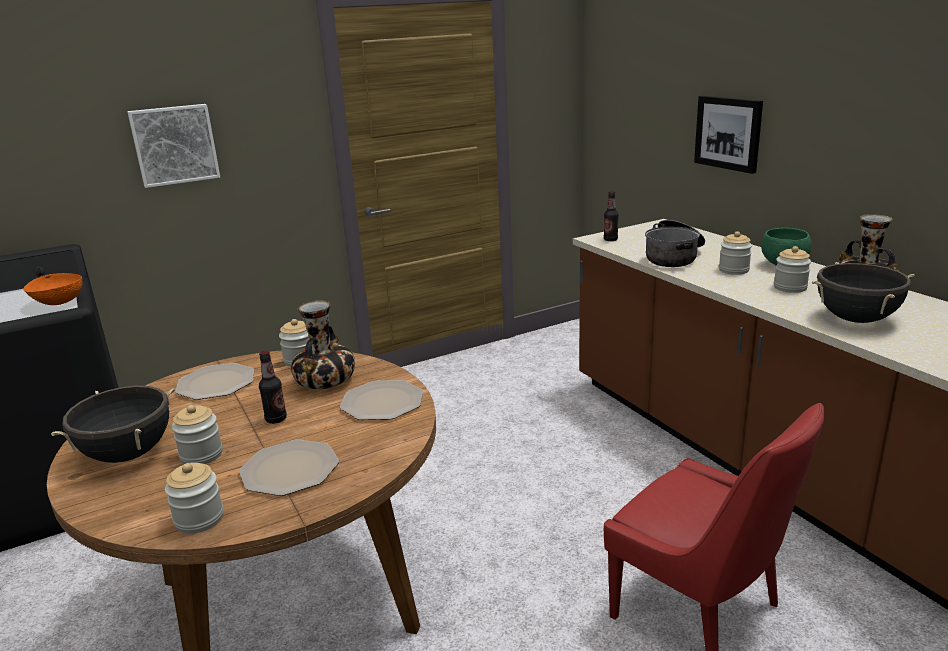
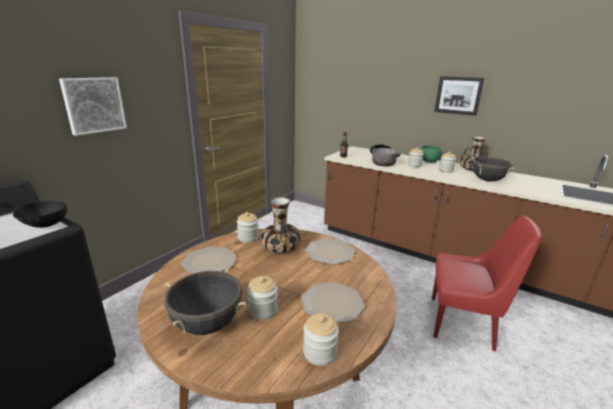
camera: 30 degrees left, 0 degrees up
orange bowl [24,273,82,305] -> black bowl [13,201,67,228]
bottle [259,350,287,424] -> none
picture [694,96,763,174] -> picture moved to [434,76,485,116]

